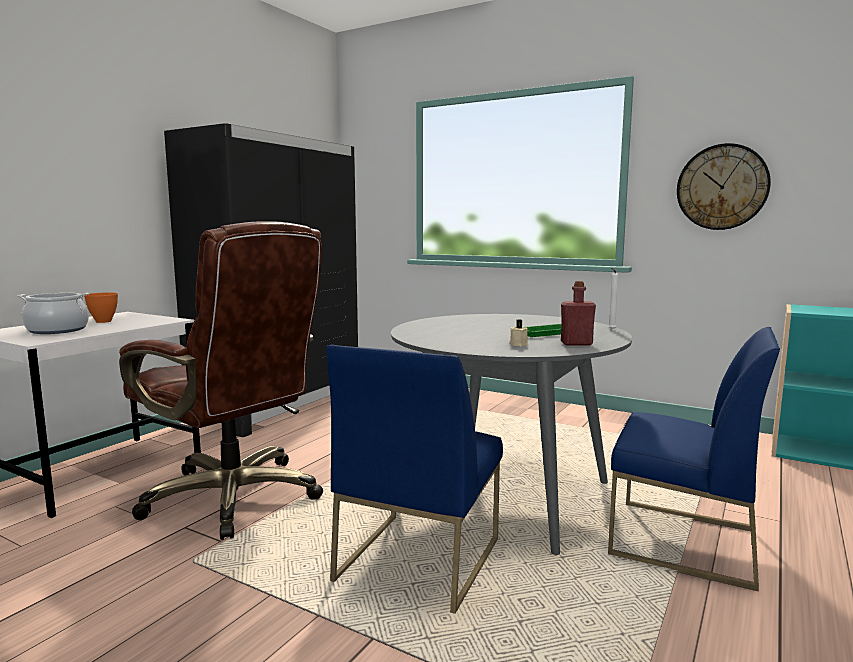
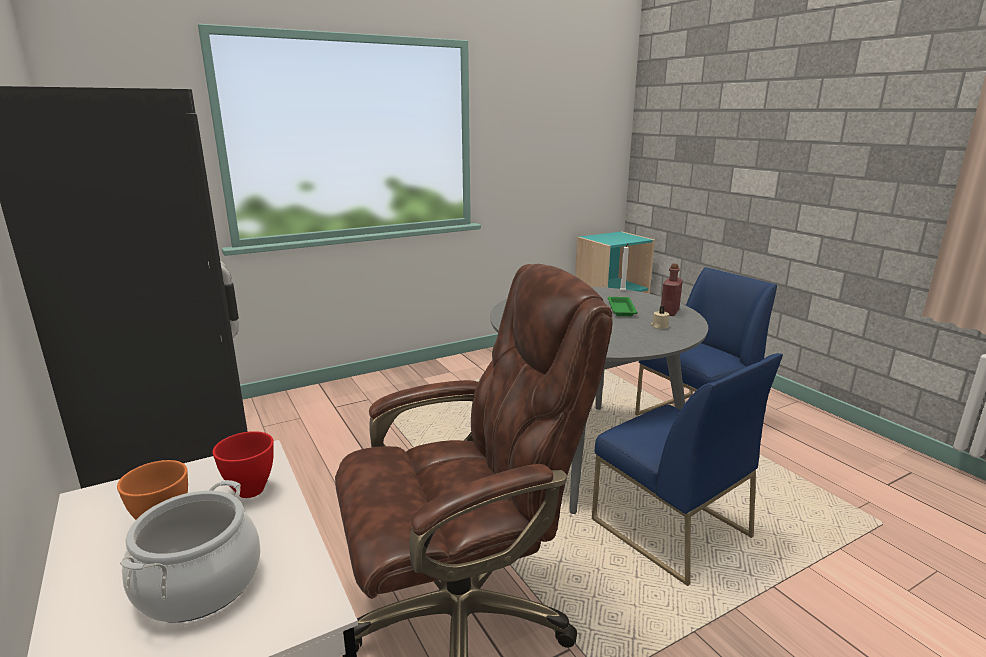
camera: 60 degrees left, 10 degrees up
wall clock [677,143,771,230] -> none
none -> red bowl [213,431,274,498]

